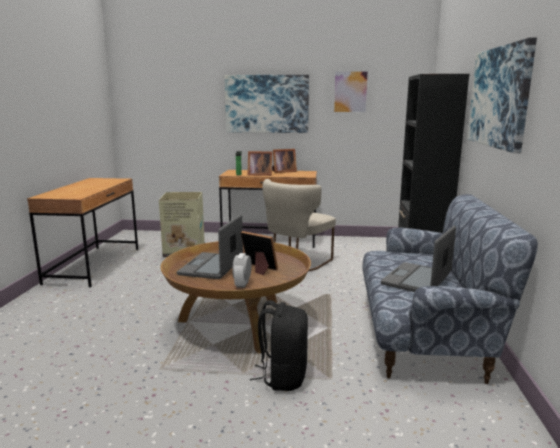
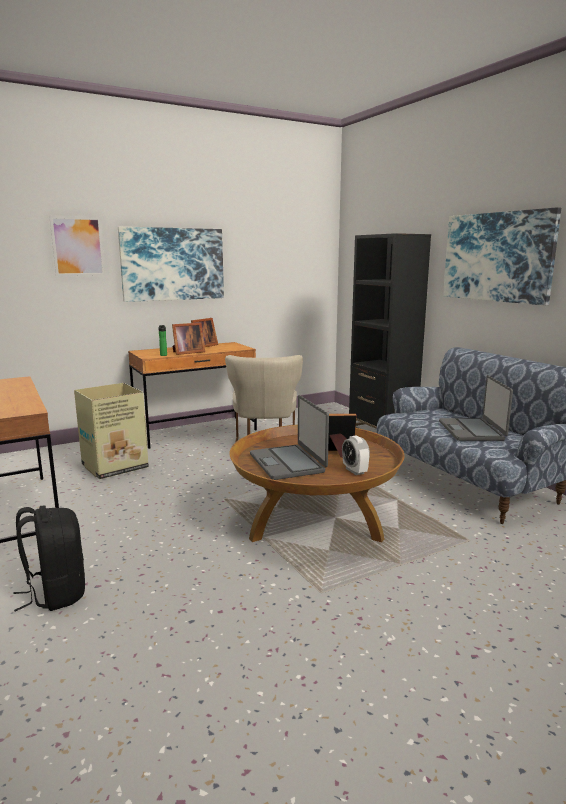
camera: 35 degrees left, 0 degrees up
black backpack [250,300,308,391] -> black backpack moved to [13,505,85,611]
picture [332,69,370,114] -> picture moved to [49,216,105,276]

